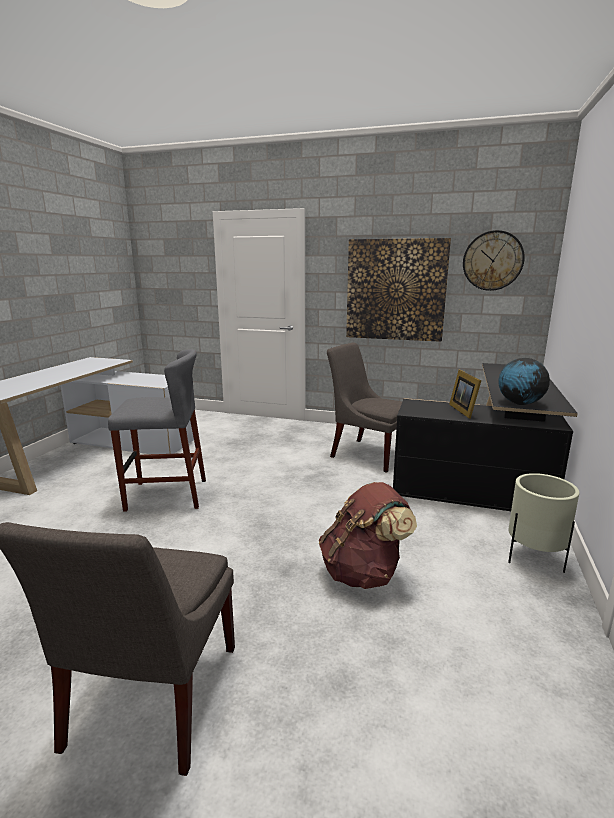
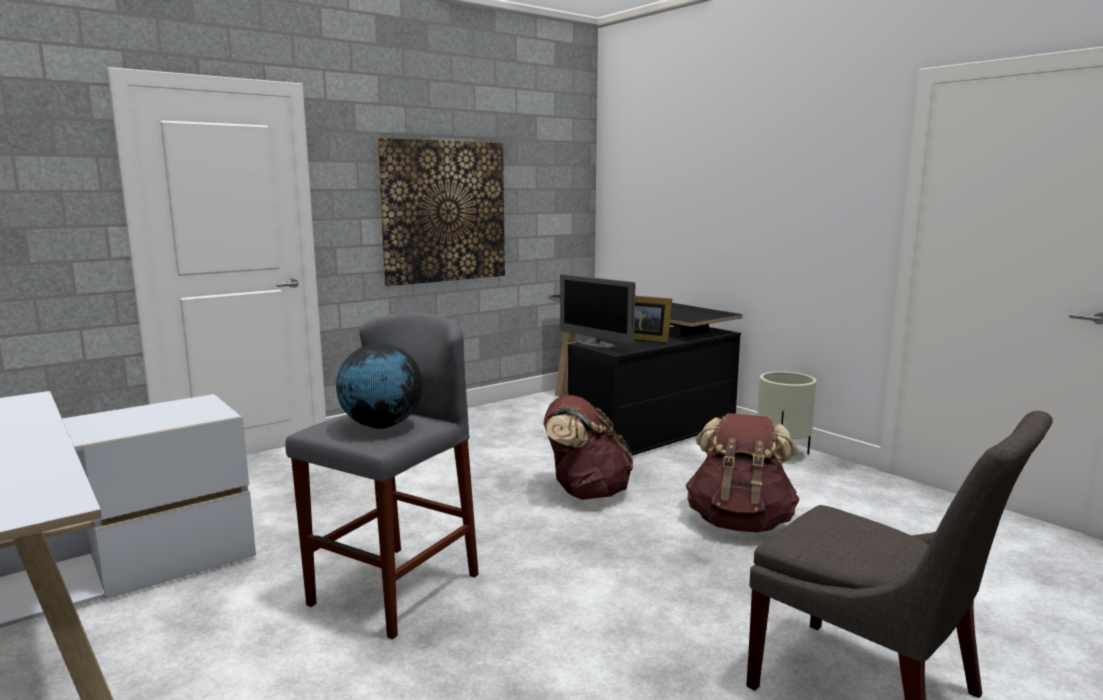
camera: 55 degrees left, 5 degrees down
grey chair [327,342,403,473] -> none
wall clock [463,230,525,291] -> none
globe [498,358,550,405] -> globe moved to [336,343,423,429]
none -> brown backpack [543,395,633,500]
none -> monitor [560,274,636,349]

